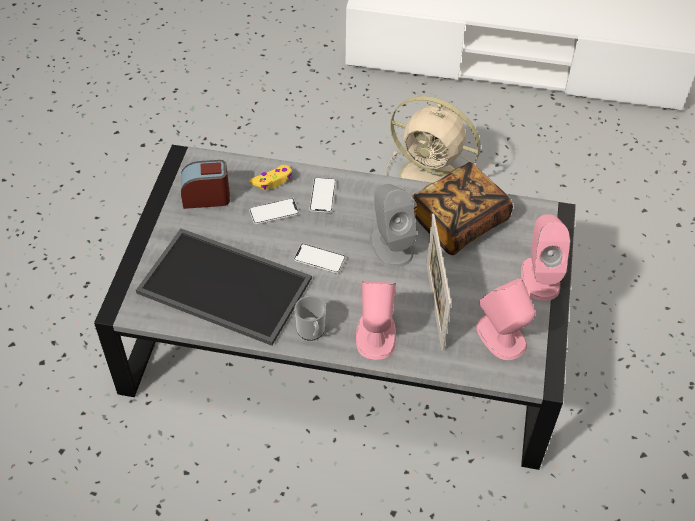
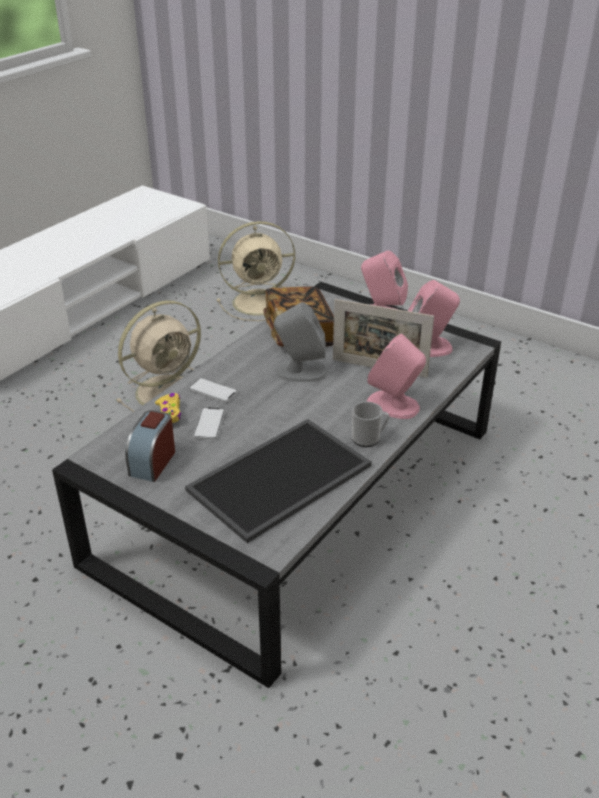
camera: 65 degrees left, 15 degrees down
phone [294,244,346,274] -> none
none -> beige fan [217,221,295,321]

